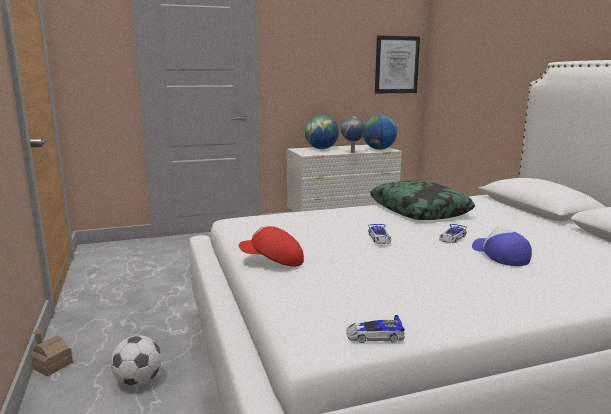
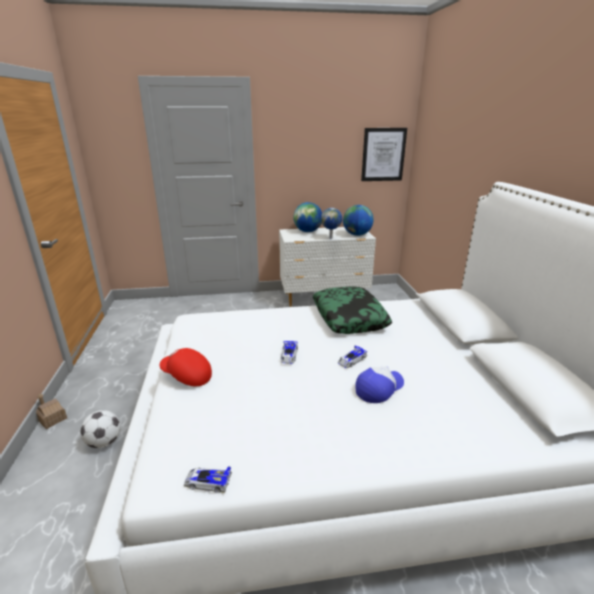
camera: 10 degrees right, 10 degrees up
cap [472,228,532,266] -> cap turned 60 degrees clockwise [355,366,404,403]

